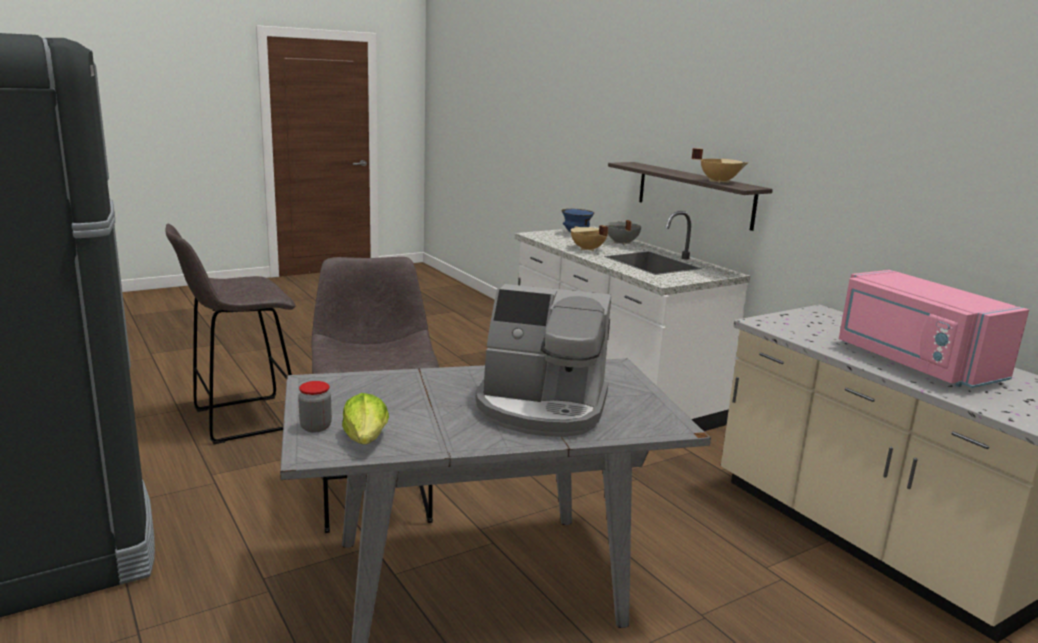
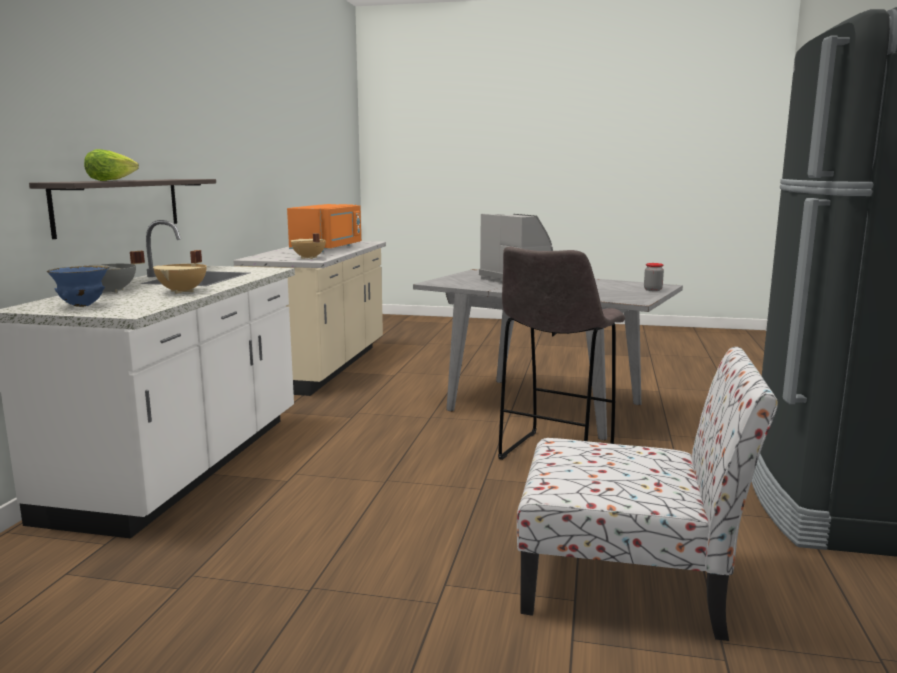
camera: 135 degrees left, 5 degrees down
grey stool [166,224,296,444] -> chair [517,347,778,641]
lettuce [342,393,389,444] -> lettuce moved to [84,149,139,181]
beige cooking pot [692,148,748,183] -> beige cooking pot moved to [291,233,326,259]
pink microwave [839,270,1029,388] -> orange microwave [287,204,361,252]

